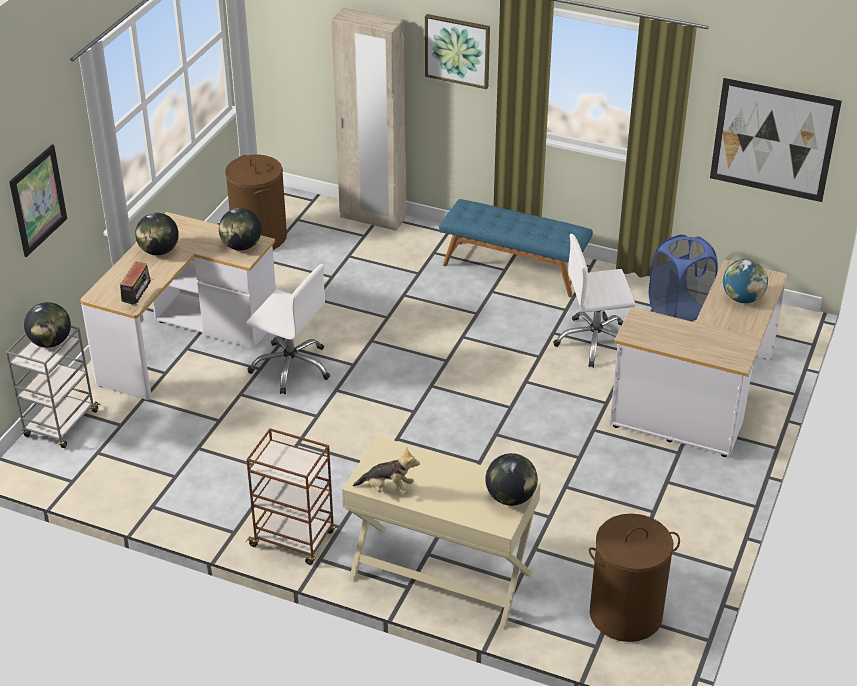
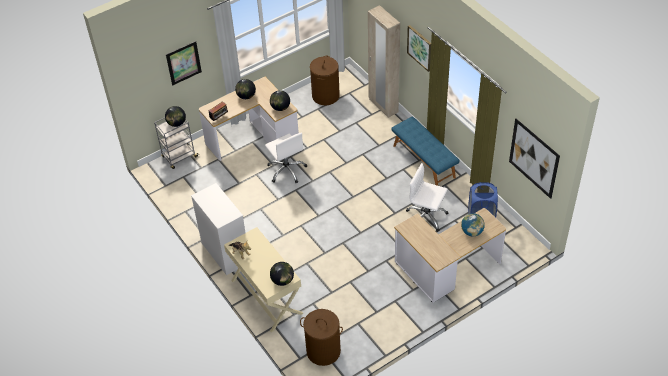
camera: 35 degrees right, 10 degrees up
brown cart [246,428,336,565] -> white dresser [191,183,246,275]

